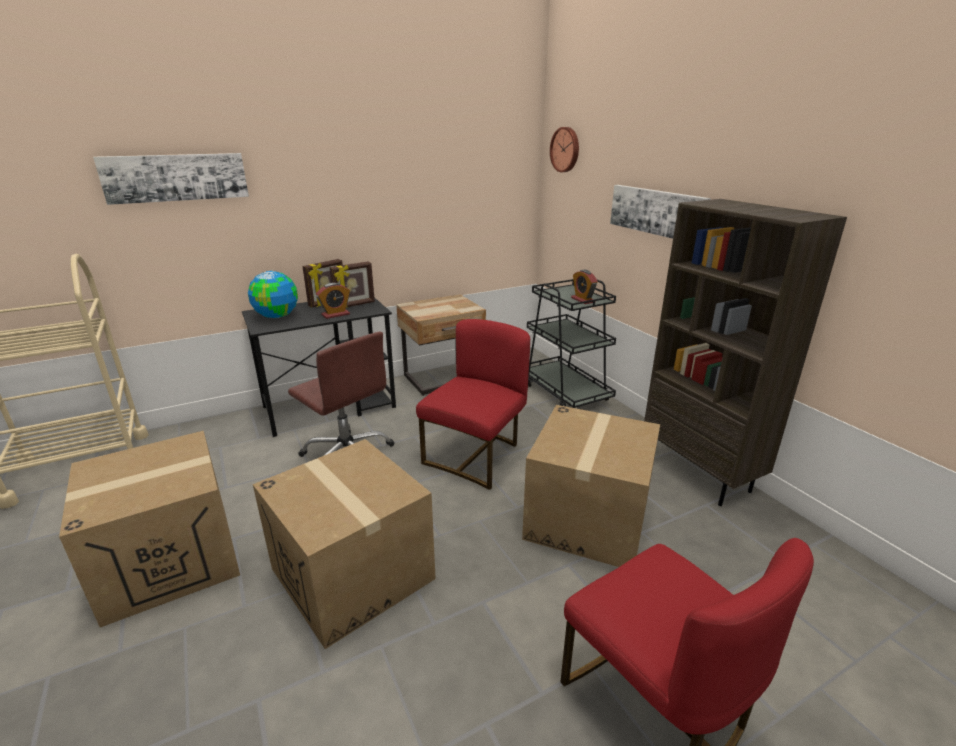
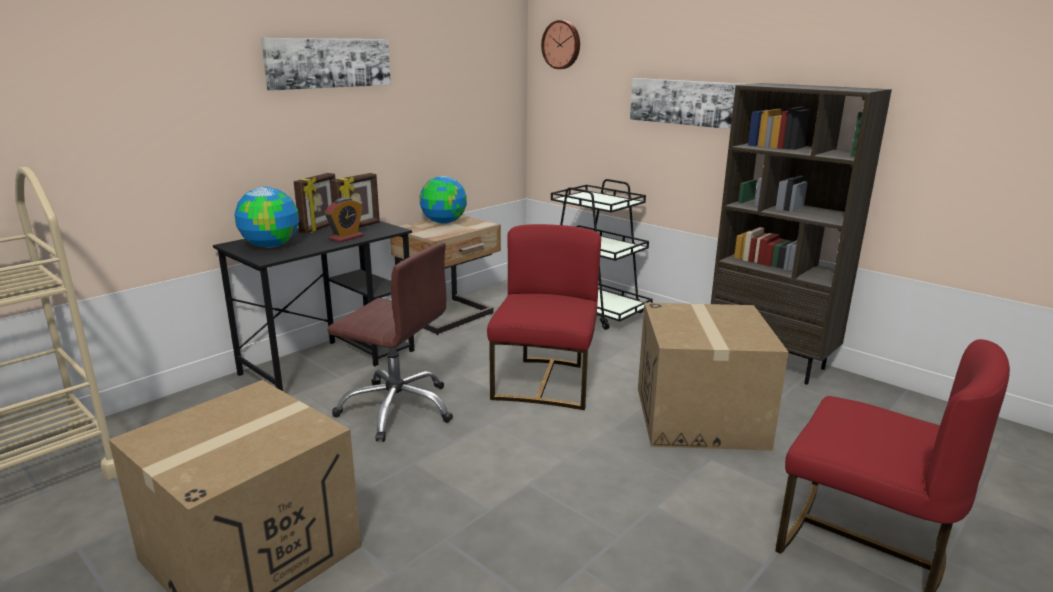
camera: 20 degrees left, 5 degrees down
picture [93,153,249,205] -> picture moved to [261,38,391,91]
cardboard box [253,439,436,649] -> none
alarm clock [571,270,598,304] -> none
none -> globe [420,176,467,224]

